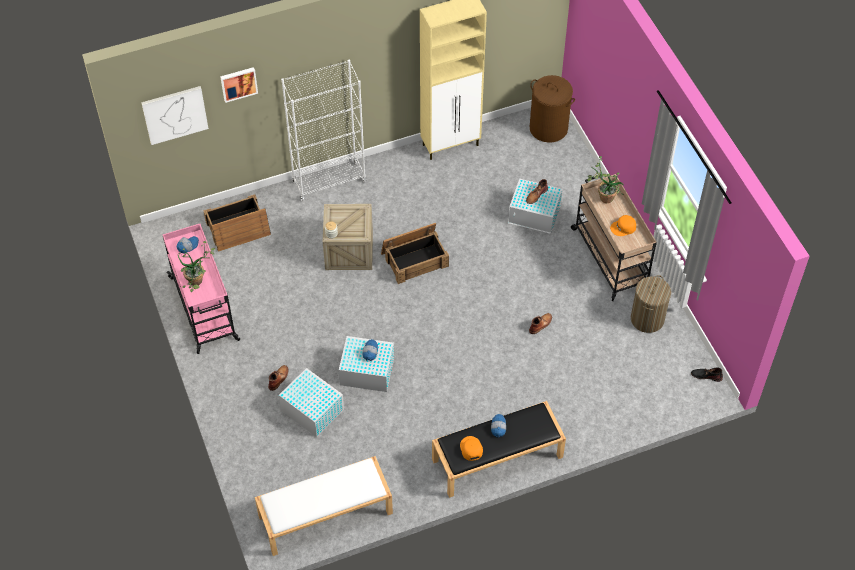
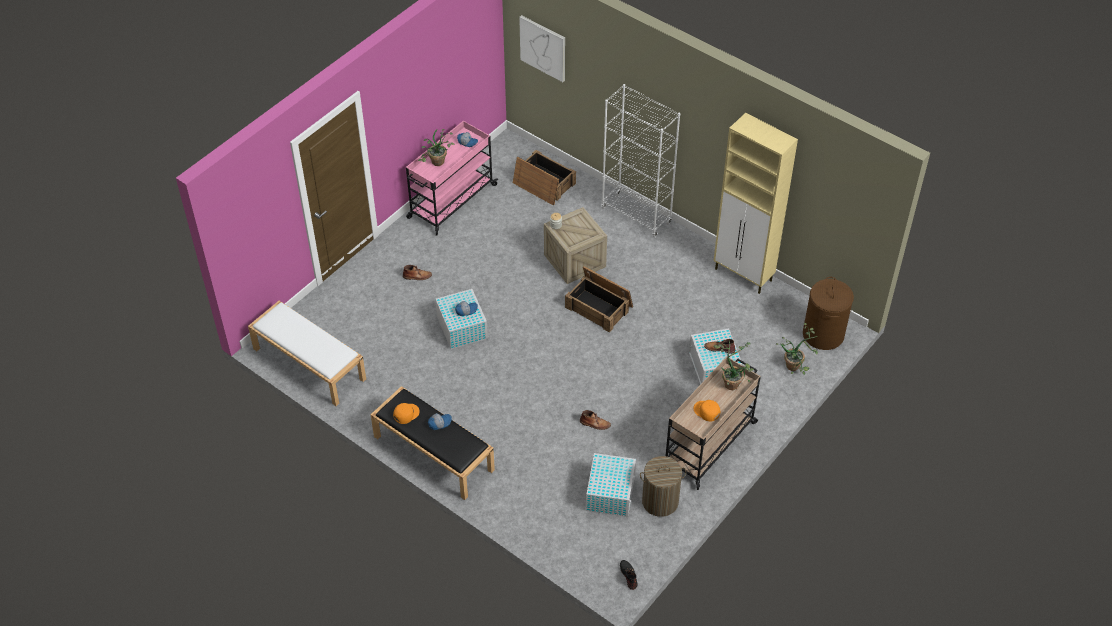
camera: 60 degrees right, 5 degrees down
picture [220,67,258,103] -> none
white storage box [278,368,344,437] -> white storage box moved to [586,453,636,517]
none -> potted plant [776,323,818,375]

